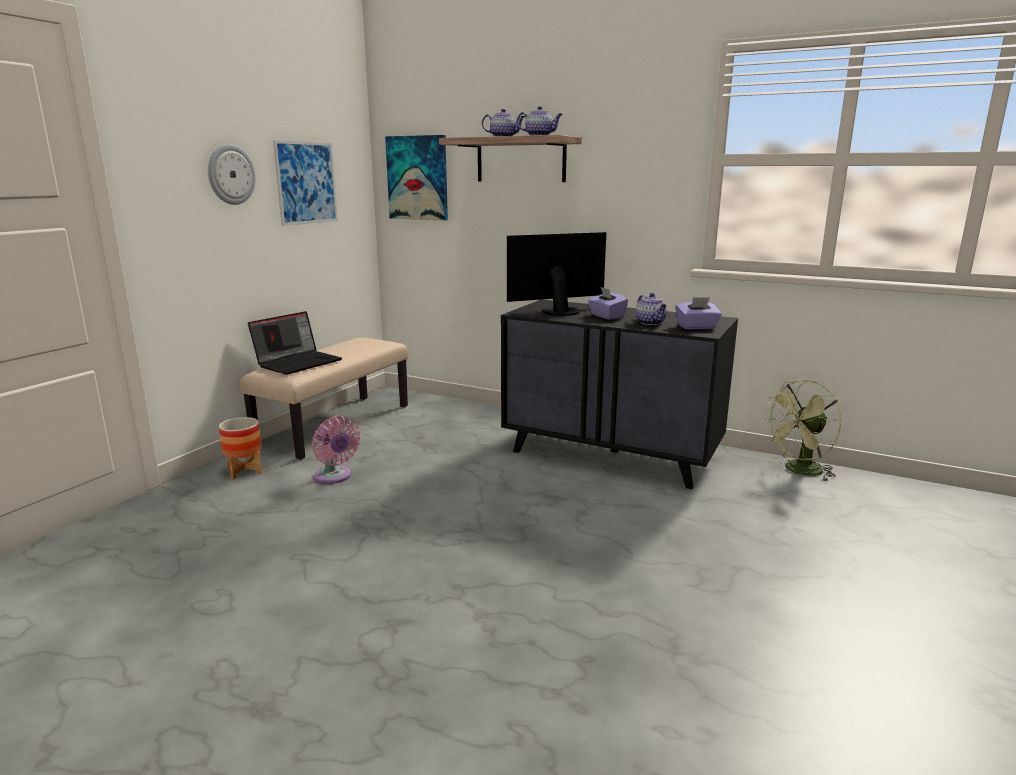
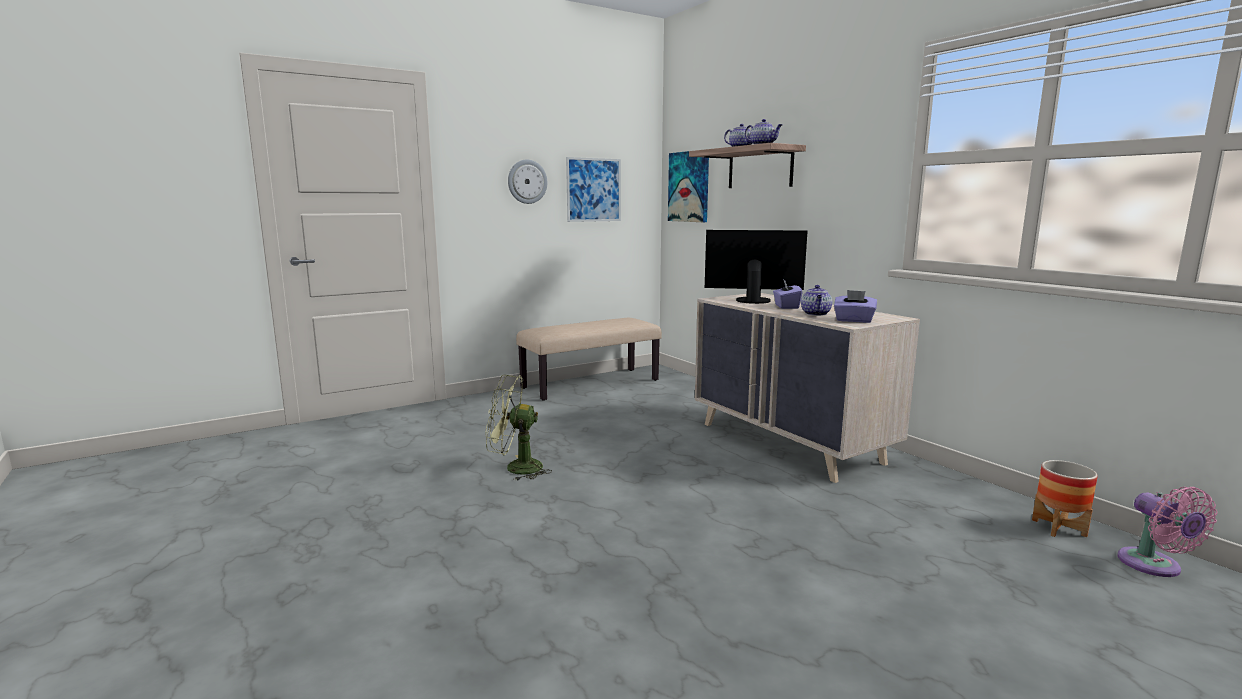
camera: 30 degrees right, 5 degrees down
planter [219,417,262,479] -> planter moved to [1032,460,1098,537]
laptop [248,311,342,375] -> none
pink fan [312,416,360,484] -> pink fan moved to [1117,487,1217,577]
black dresser [501,300,738,489] -> beige dresser [695,293,920,483]
green fan [762,380,842,482] -> green fan moved to [486,375,552,481]

